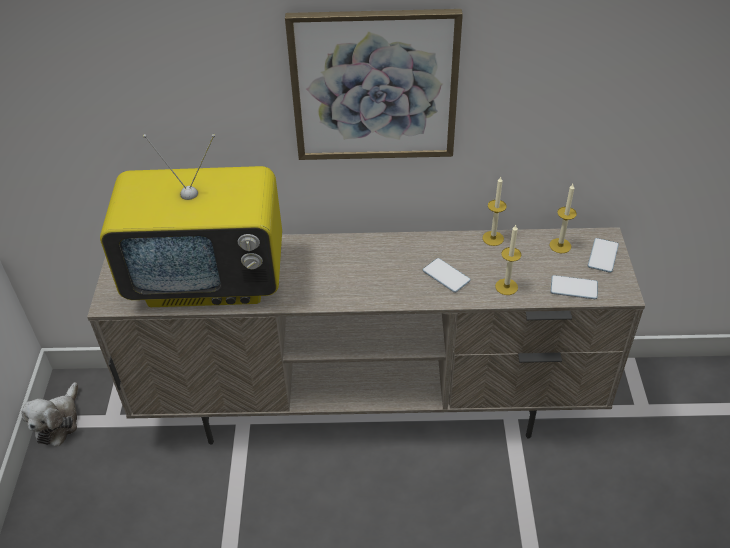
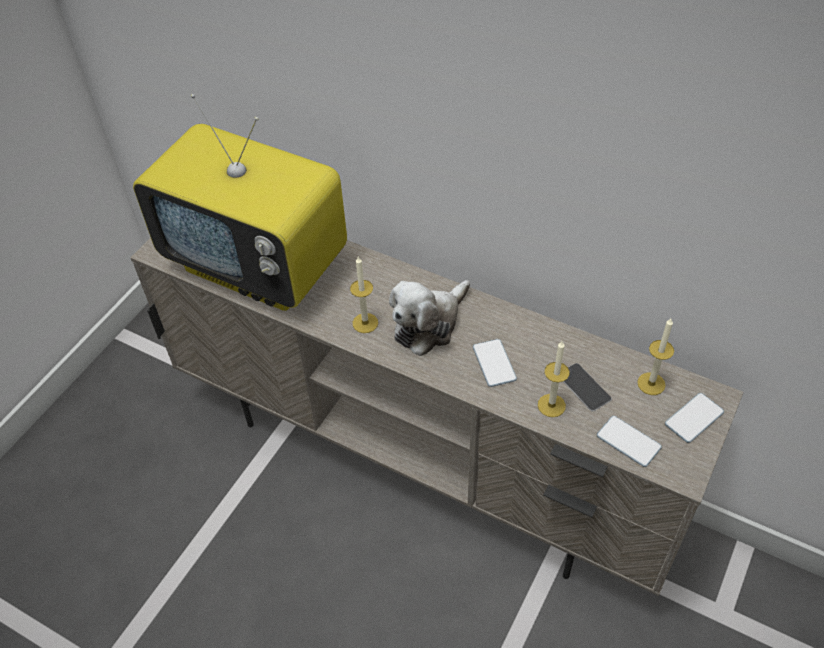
camera: 30 degrees right, 5 degrees up
plush toy [21,382,78,446] -> plush toy moved to [389,280,470,356]
picture [285,9,463,160] -> none
candle [482,177,507,246] -> candle moved to [350,257,378,333]
none -> phone [563,363,612,412]

